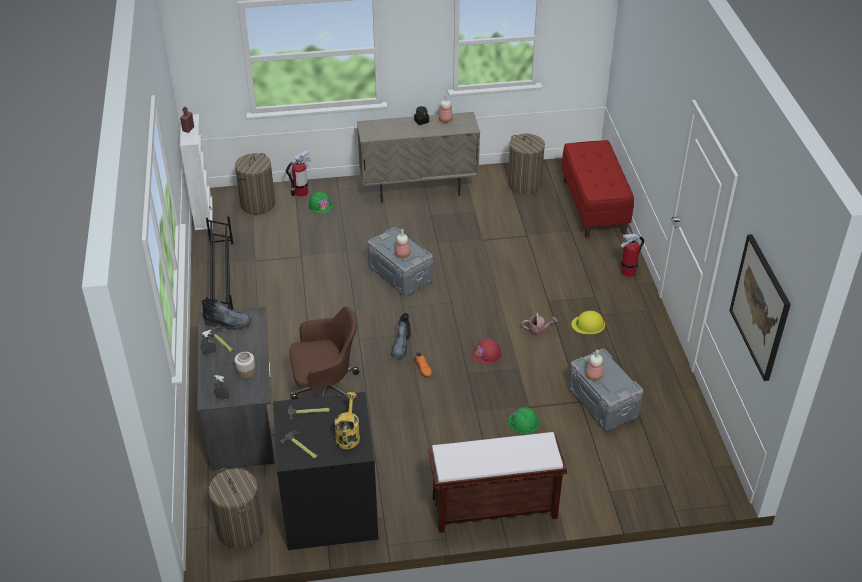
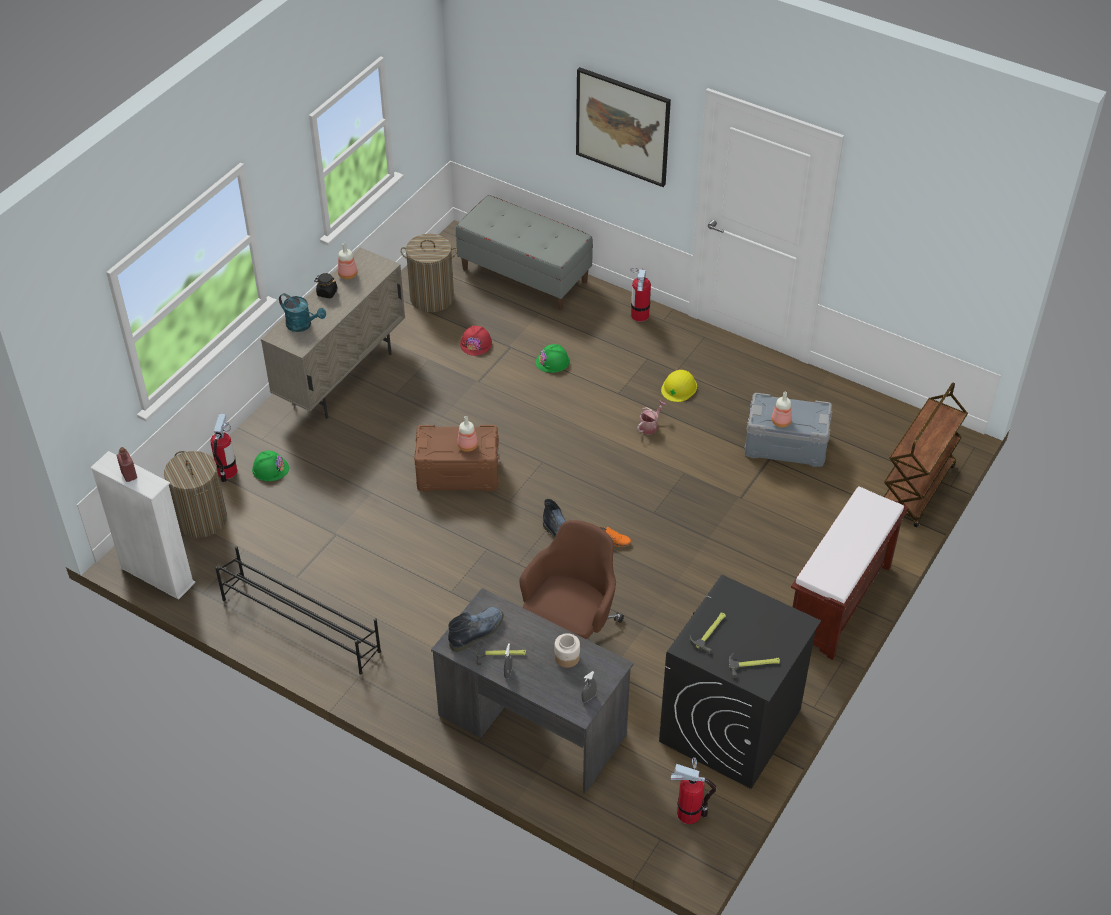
camera: 50 degrees left, 5 degrees up
laundry basket [208,468,264,548] -> fire extinguisher [671,758,716,824]
yellow watering can [335,392,360,449] -> none
grey storage box [367,227,433,297] -> brown storage box [414,425,499,492]
red hard hat [472,338,502,364] -> red hard hat moved to [460,325,492,356]
green hard hat [508,407,539,434] -> green hard hat moved to [535,344,570,373]
red bench [562,140,634,238] -> grey bench [456,195,593,310]
picture [729,234,791,381] -> picture moved to [576,67,671,187]
none -> turquoise watering can [279,293,326,332]
none -> brown cart [884,382,968,527]

